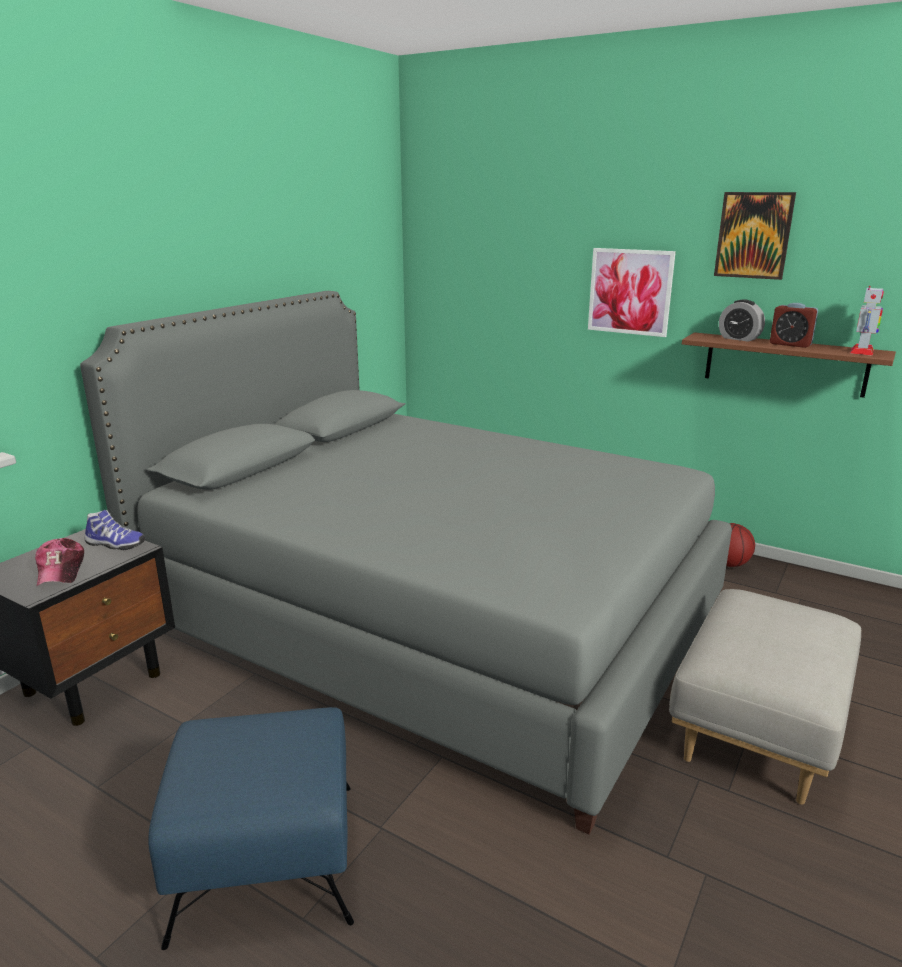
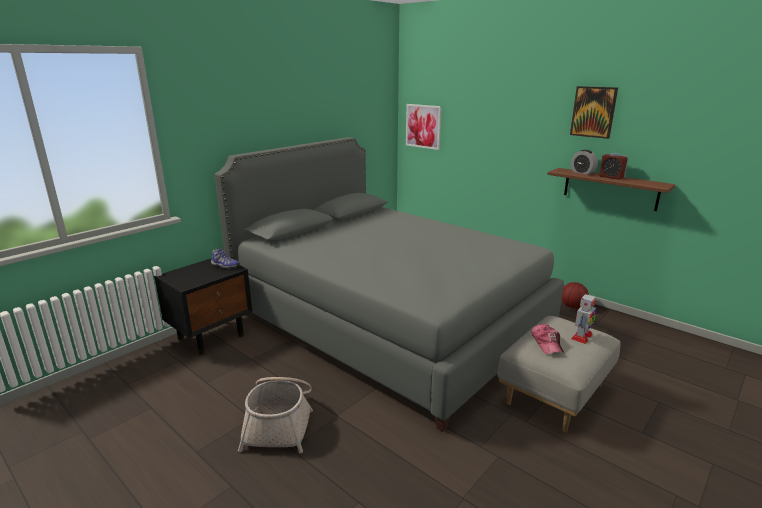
camera: 10 degrees right, 0 degrees up
cap [35,538,84,586] -> cap moved to [532,324,564,354]
blue ottoman [148,707,354,950] -> basket [238,377,313,453]
picture [588,248,676,337] -> picture moved to [406,104,442,150]
toy robot [850,286,884,356] -> toy robot moved to [571,293,596,344]

